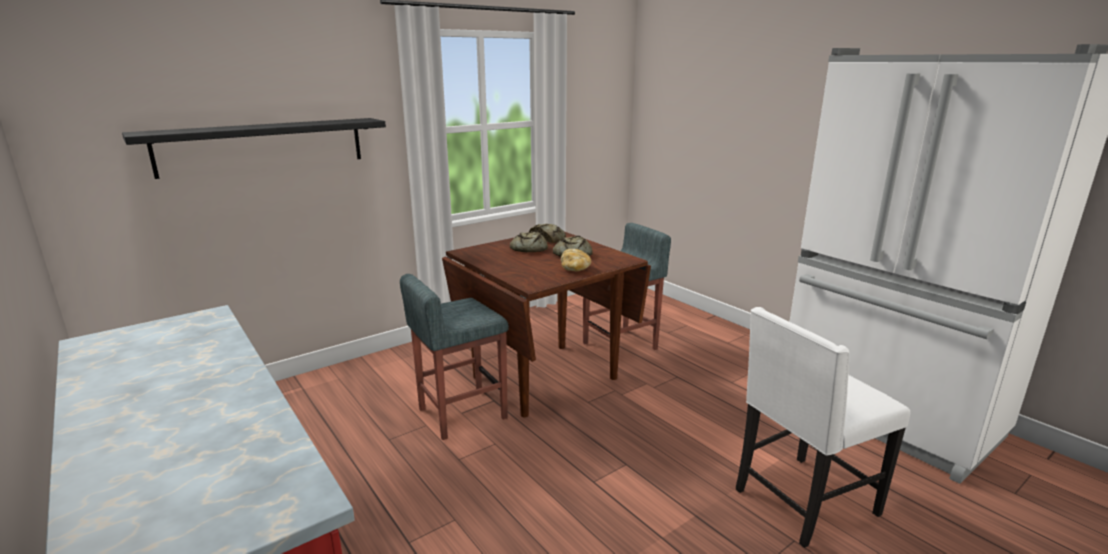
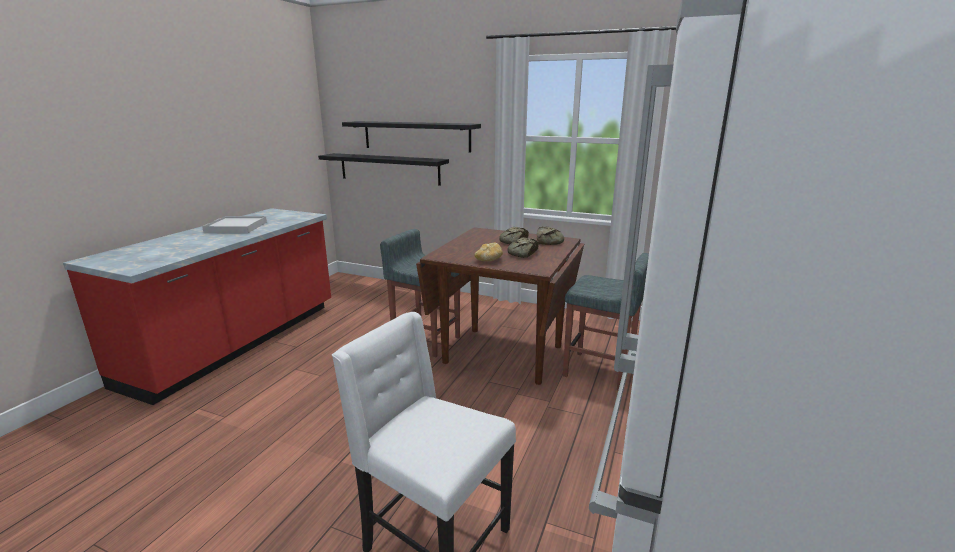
camera: 60 degrees right, 0 degrees up
none -> white tray [202,216,267,233]
none -> black shelf [318,153,449,186]

